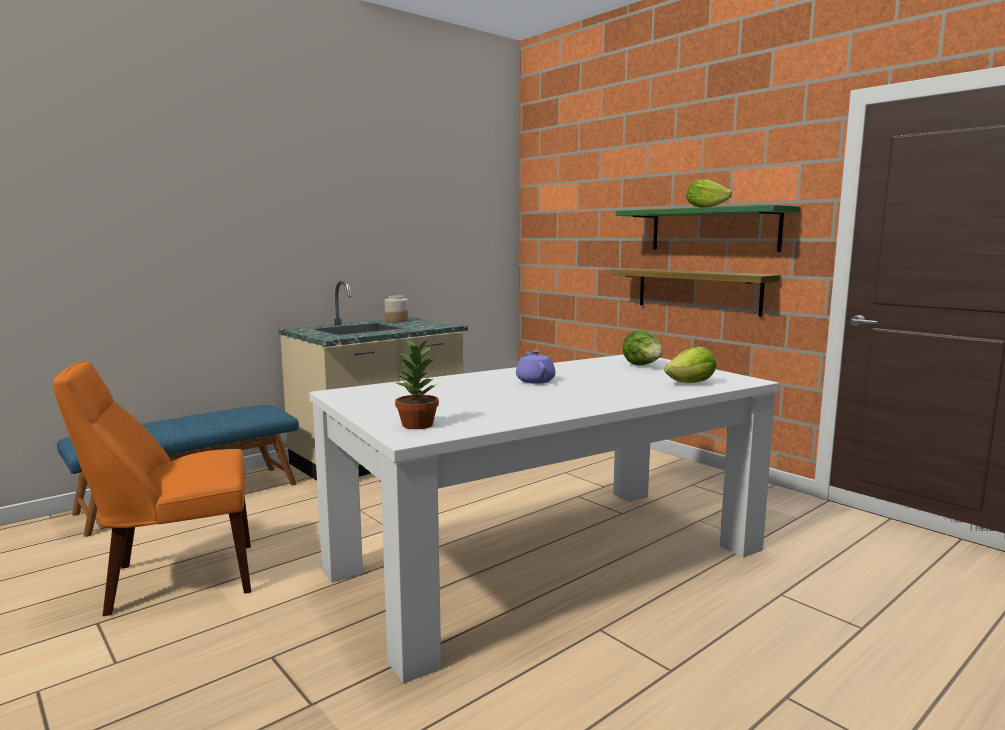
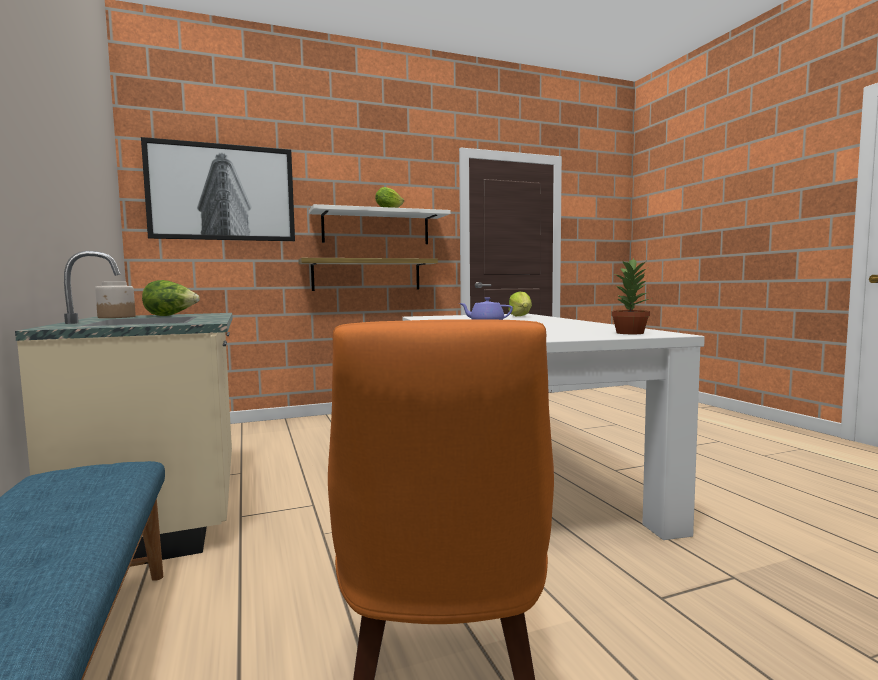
camera: 70 degrees left, 5 degrees down
green shelf [616,205,801,252] -> white shelf [309,204,451,244]
lettuce [622,330,663,365] -> lettuce moved to [142,280,200,316]
none -> picture [141,137,295,241]

